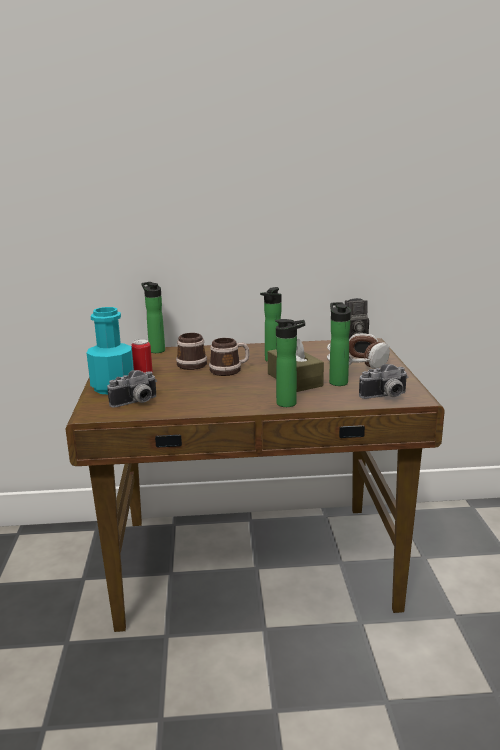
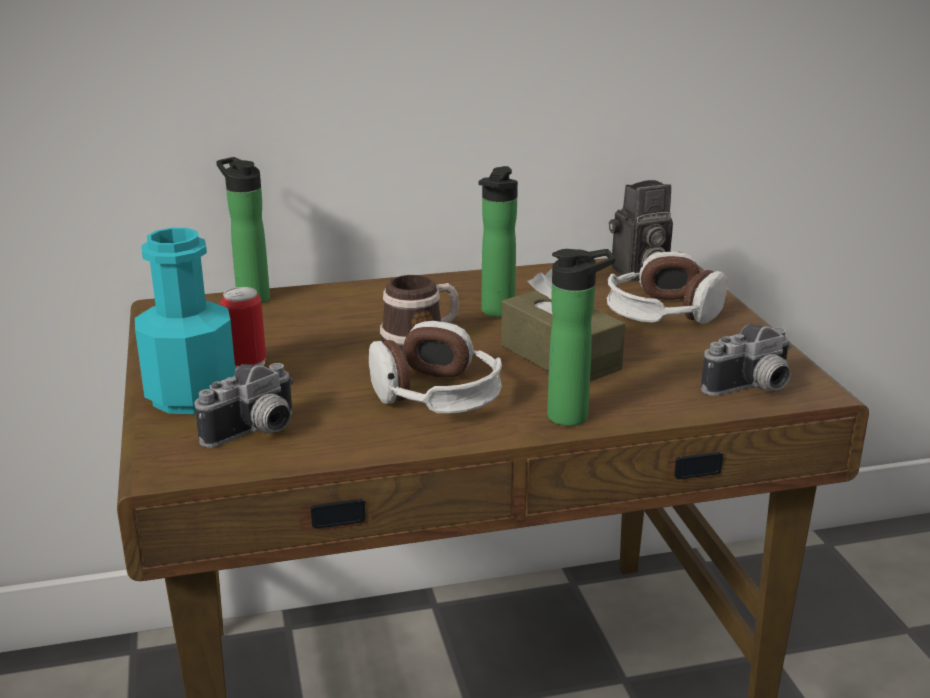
camera: 10 degrees left, 5 degrees up
mug [176,333,207,370] -> none
bottle [329,302,351,386] -> none
none -> headphones [369,321,502,413]

